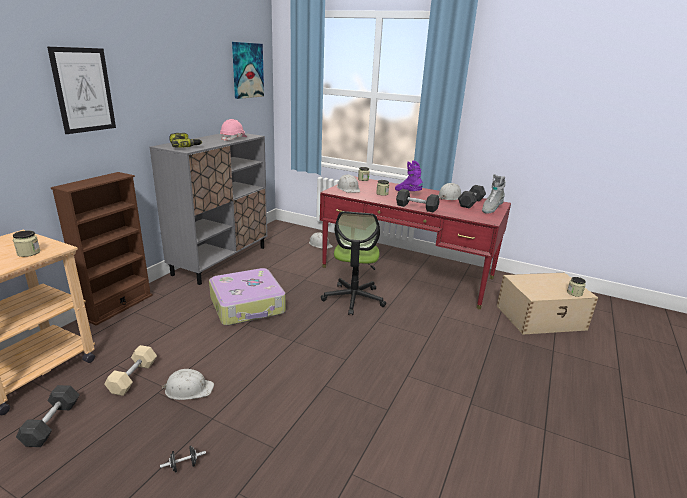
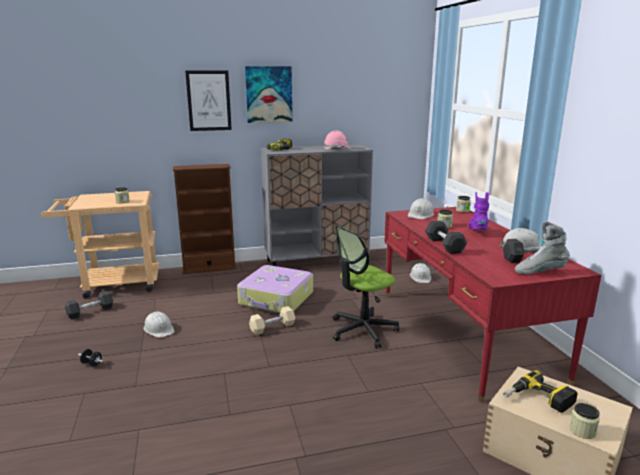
camera: 50 degrees right, 5 degrees down
beige dumbbell [104,345,157,396] -> beige dumbbell moved to [249,306,295,335]
picture [232,42,264,99] -> picture moved to [245,66,292,123]
none -> power drill [503,370,578,413]

